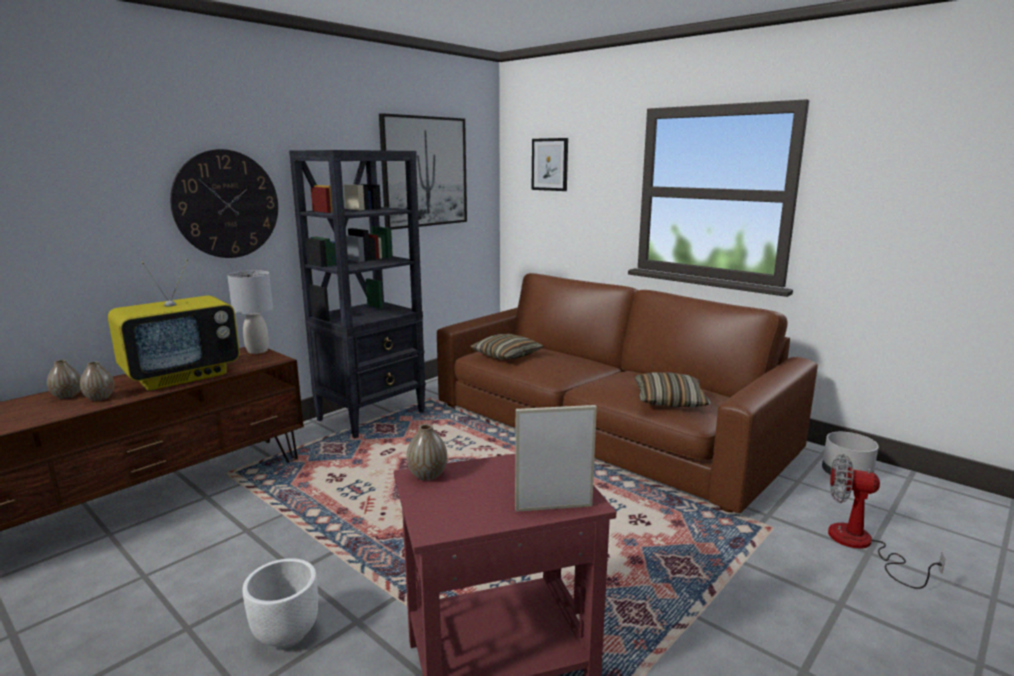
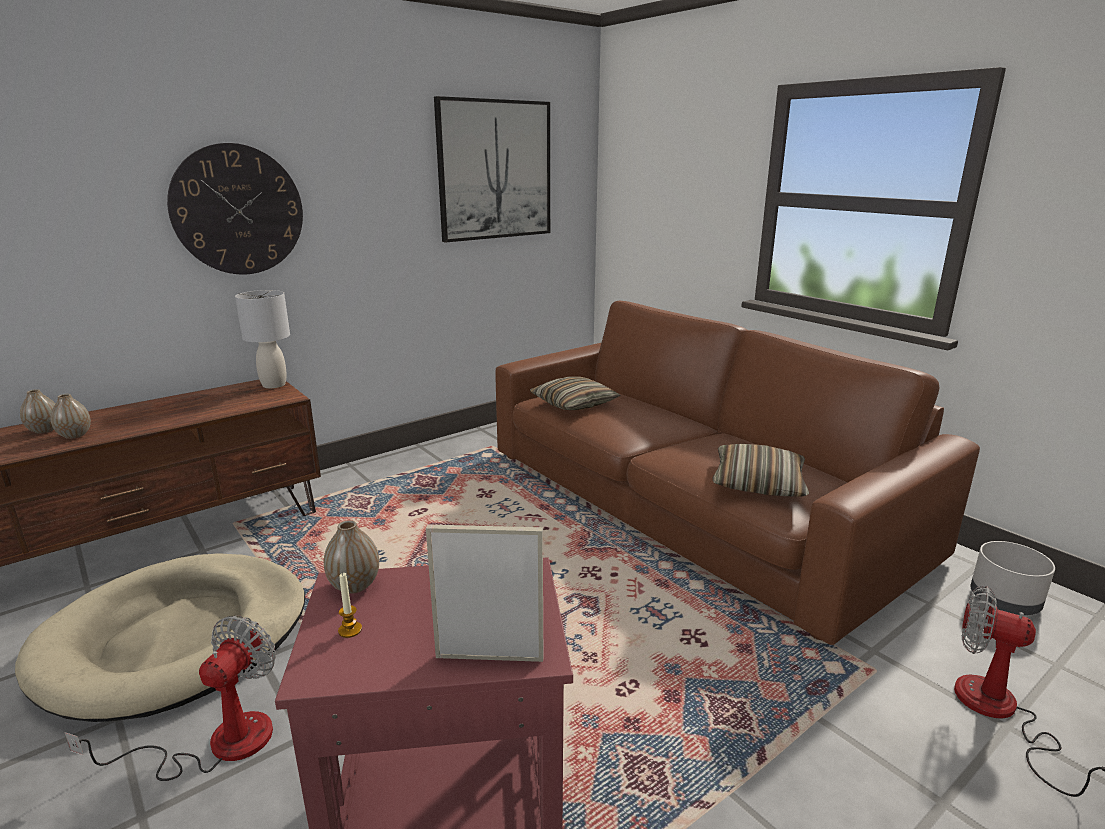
camera: 10 degrees right, 5 degrees up
television [108,259,240,391] -> none
white planter [242,558,318,649] -> fan [64,616,276,781]
black bookcase [289,150,426,438] -> none
picture [532,138,568,191] -> none
none -> beige dog bed [15,554,305,722]
none -> candle [338,572,362,638]

